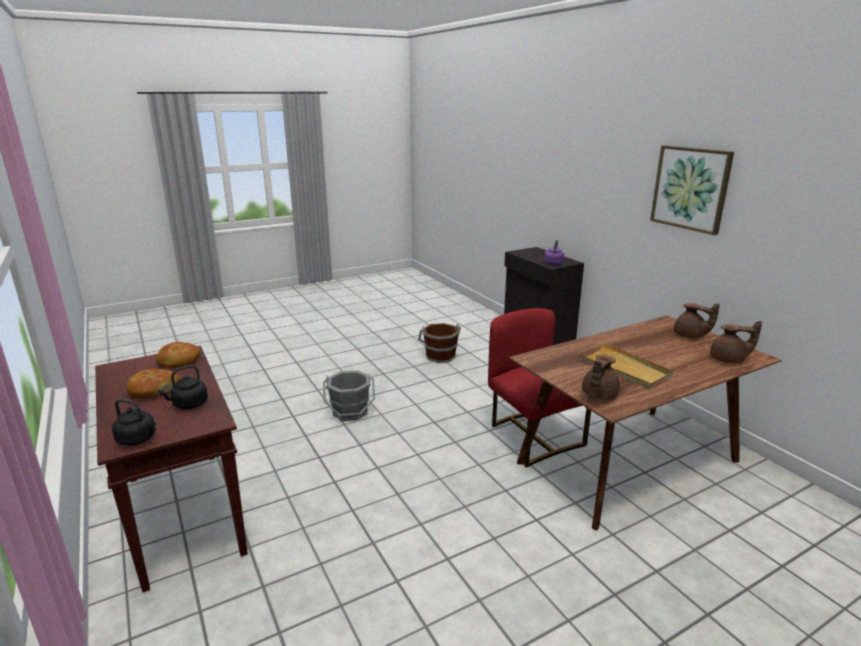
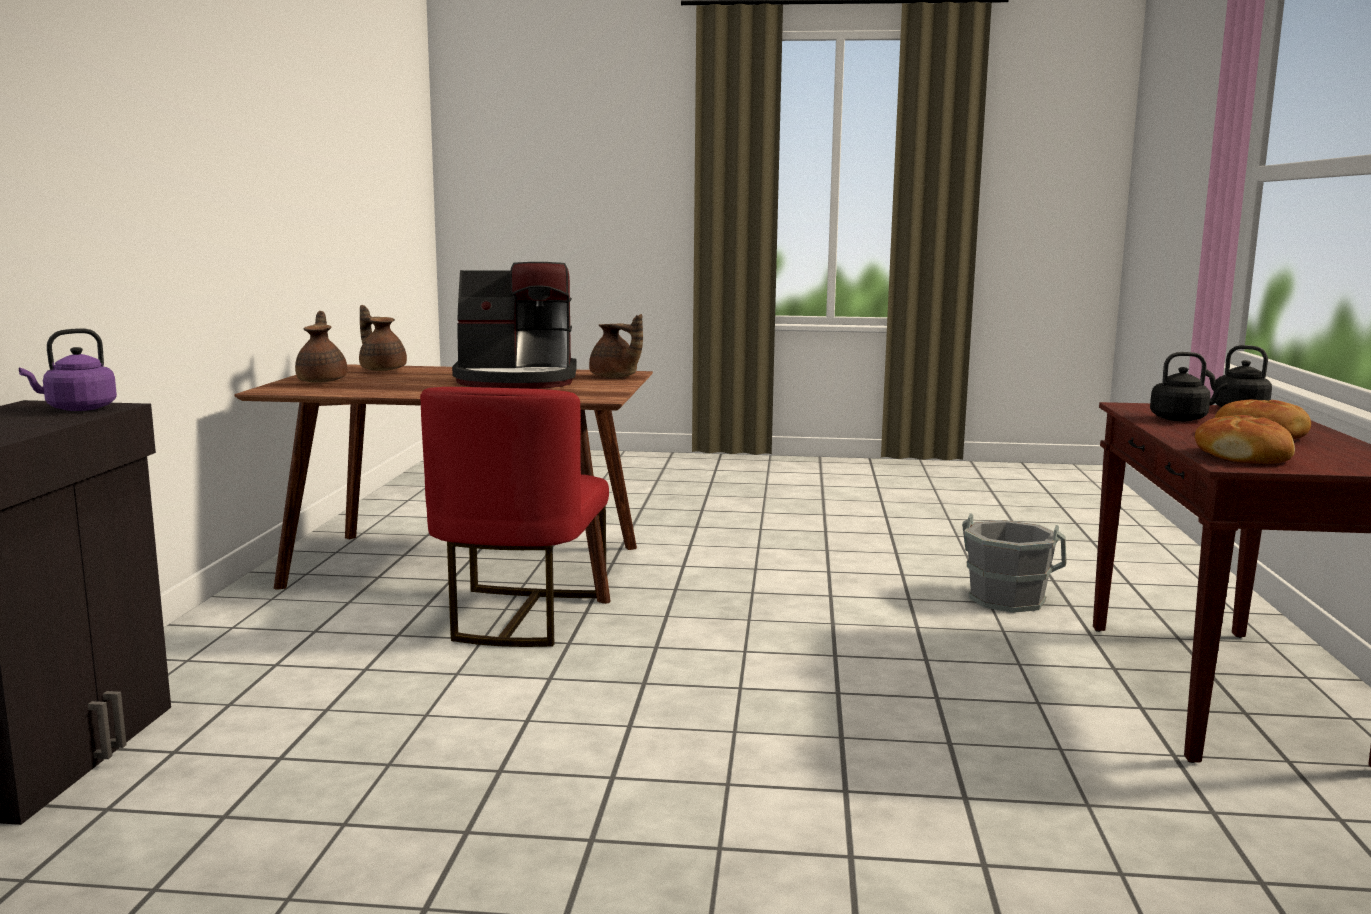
camera: 145 degrees left, 10 degrees down
grey bucket [323,371,375,421] -> grey bucket moved to [962,513,1066,613]
brown bucket [418,323,461,363] -> none
beige tray [578,343,673,389] -> coffee machine [452,262,577,389]
brown teapot [582,354,620,400] -> brown teapot turned 60 degrees clockwise [589,314,643,378]
picture [650,145,734,235] -> none

